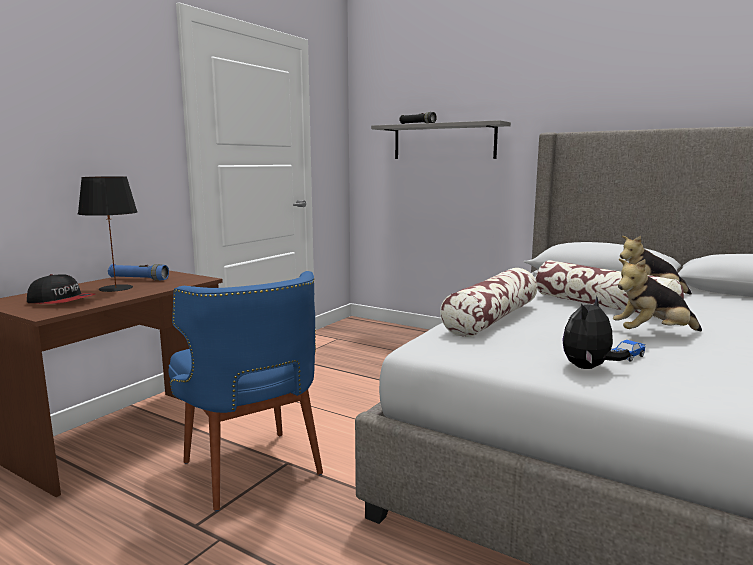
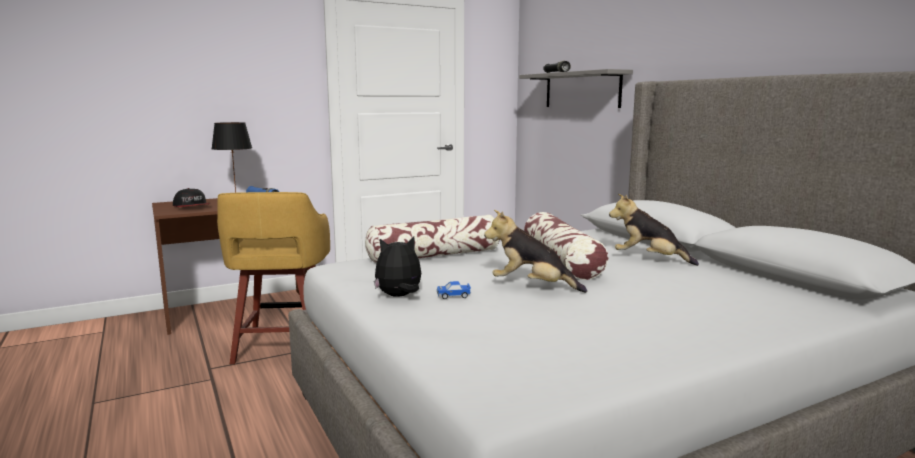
camera: 30 degrees right, 0 degrees up
blue chair [168,271,323,511] -> yellow stool [217,192,330,364]

